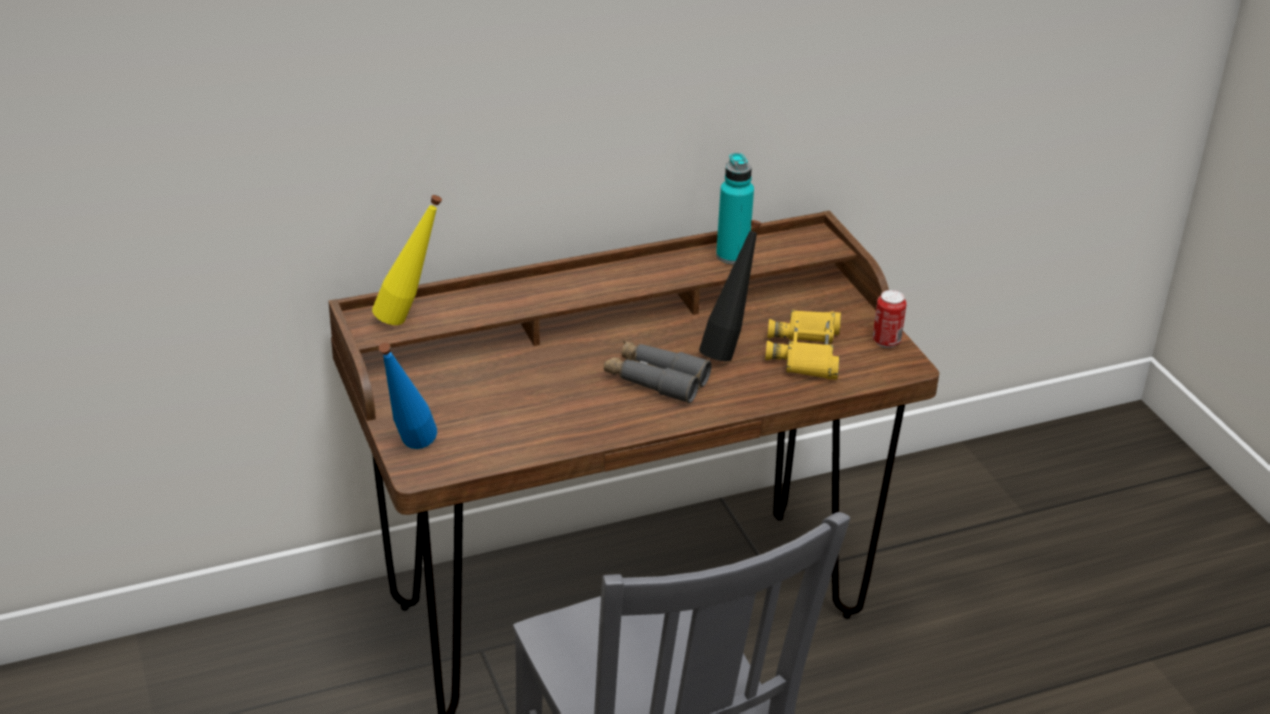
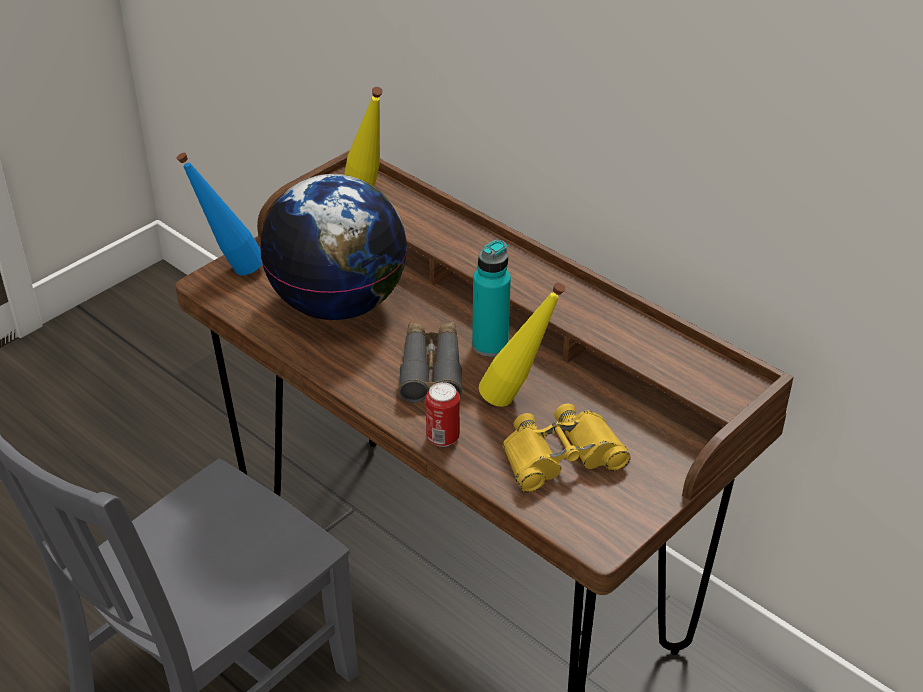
camera: 65 degrees right, 5 degrees up
black bottle [699,220,761,361] -> yellow bottle [479,282,565,407]
turquoise bottle [716,153,754,264] -> turquoise bottle moved to [472,240,511,357]
can [873,290,907,348] -> can moved to [426,382,460,447]
none -> globe [260,174,407,320]

